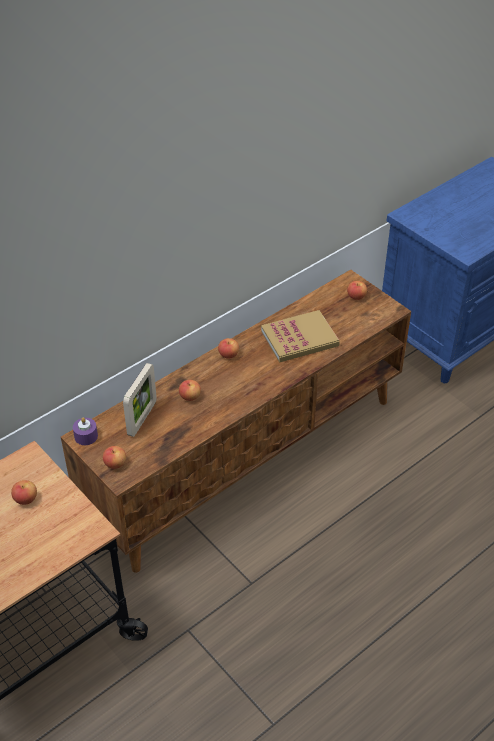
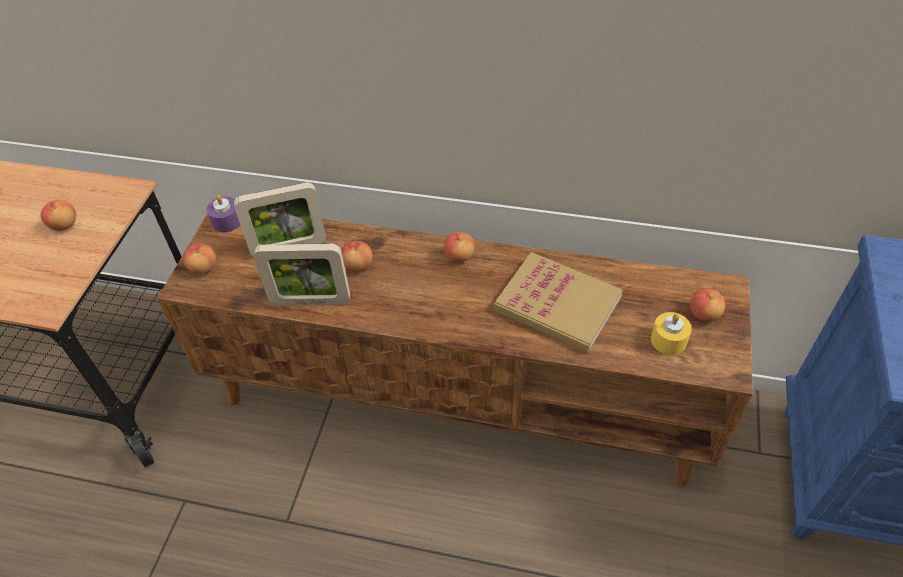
camera: 55 degrees right, 5 degrees up
none -> picture frame [254,244,350,306]
none -> yellow candle [651,312,692,355]

